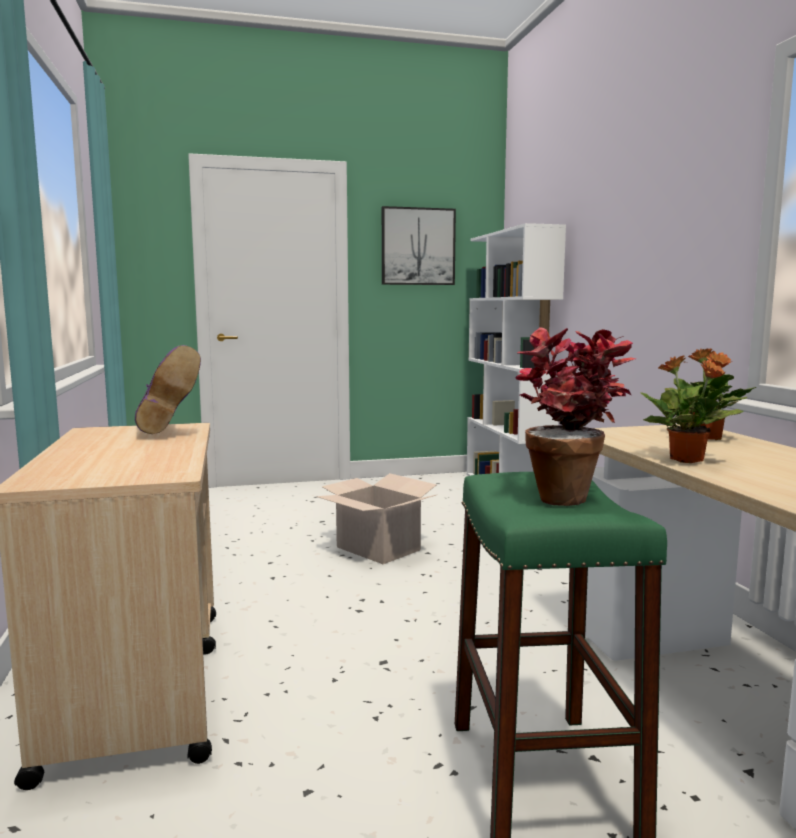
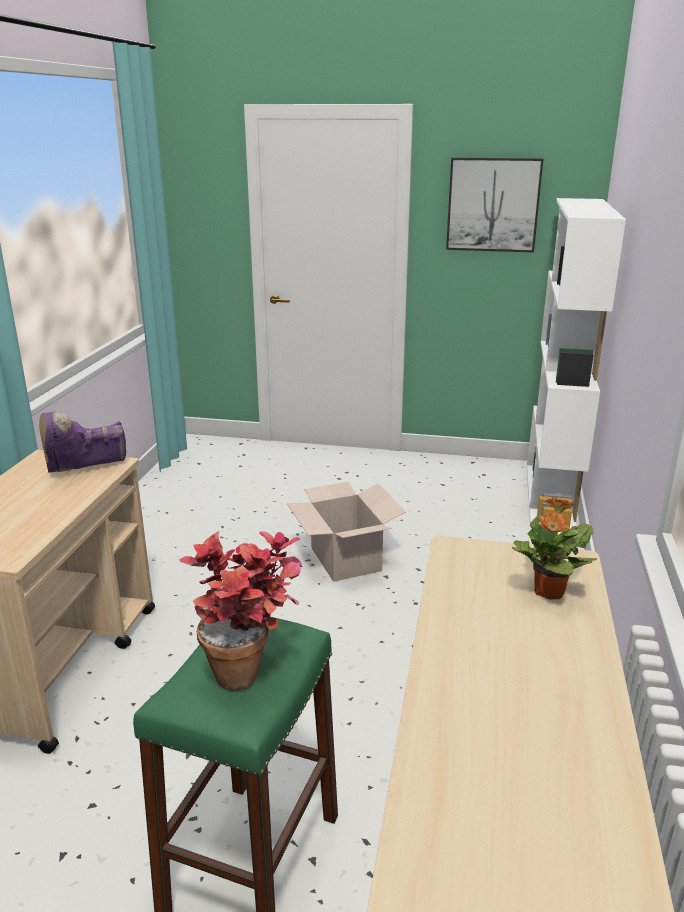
camera: 25 degrees right, 15 degrees up
purple boot [135,345,201,434] -> purple boot turned 60 degrees clockwise [39,412,126,473]
potted plant [640,356,744,463] -> none

